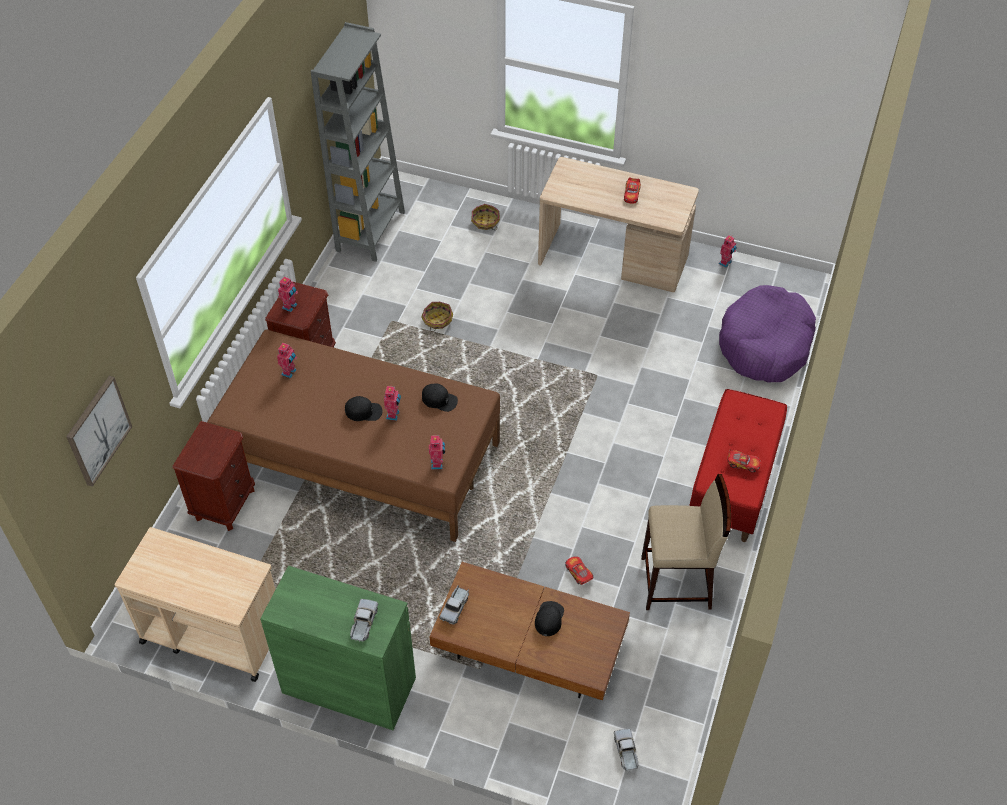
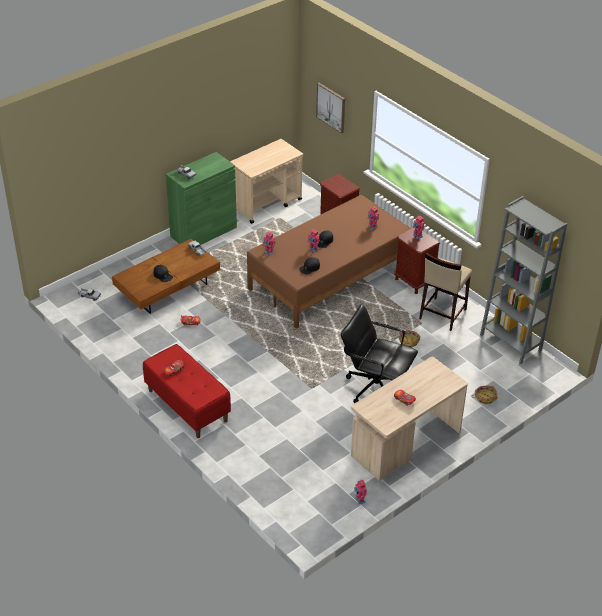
camera: 120 degrees right, 10 degrees down
beige stool [641,474,731,610] -> beige stool moved to [419,253,472,331]
purple dog bed [719,285,816,382] -> none
none -> black office chair [341,304,418,404]

